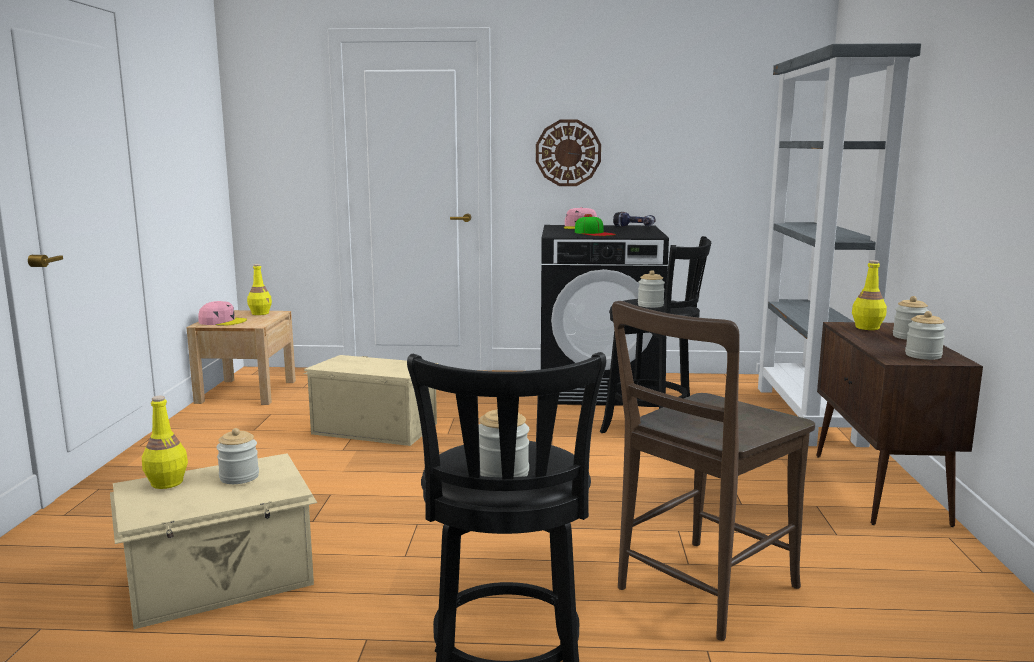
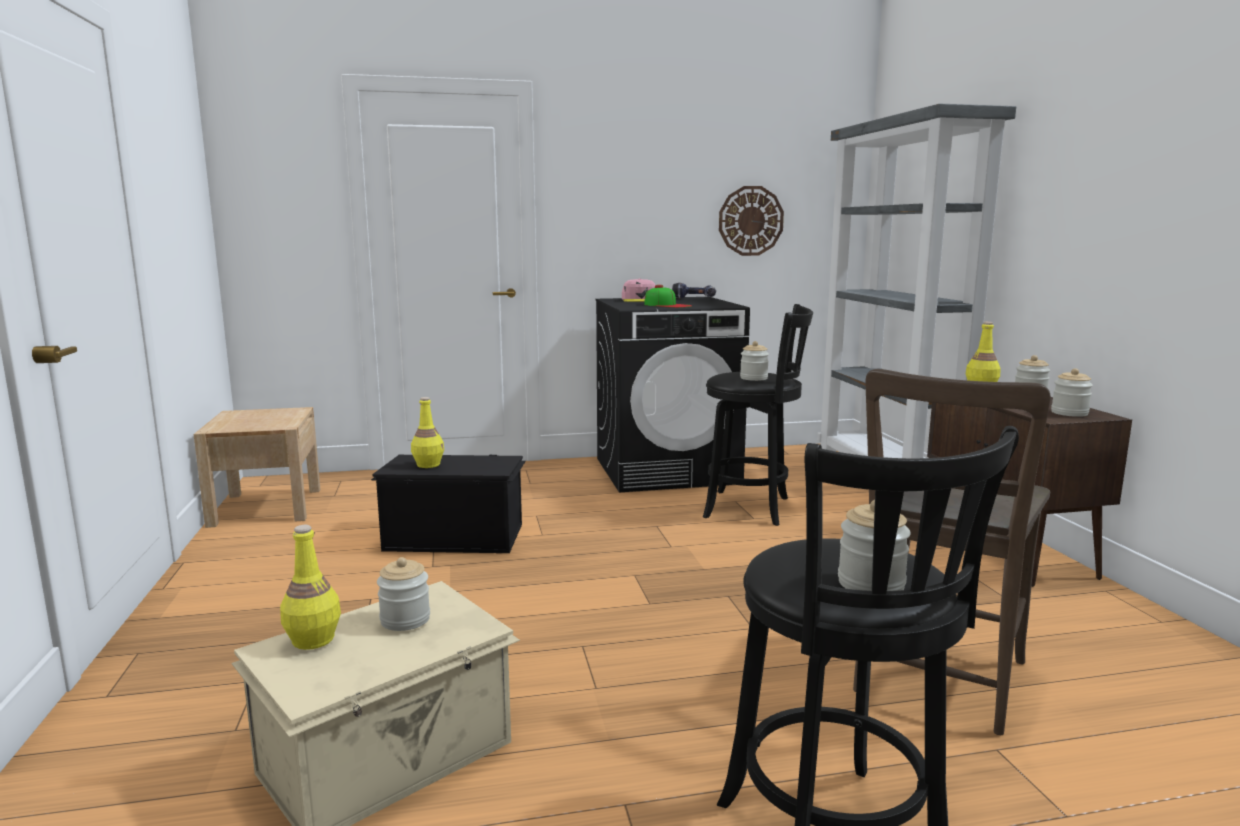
camera: 15 degrees left, 0 degrees up
pink cap [198,301,247,326] -> none
yellow bottle [247,264,272,315] -> yellow bottle moved to [411,397,444,468]
beige storage box [303,355,438,446] -> black storage box [371,455,526,553]
wall clock [536,120,601,186] -> wall clock moved to [719,186,784,256]

